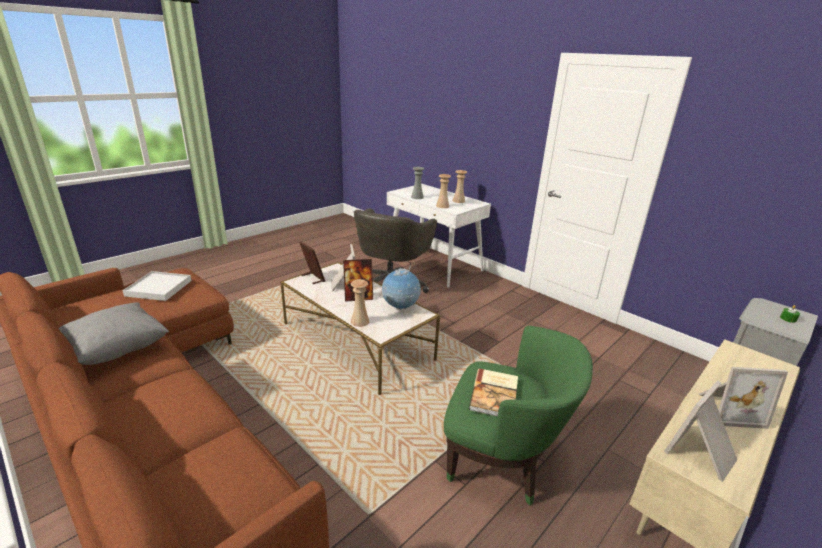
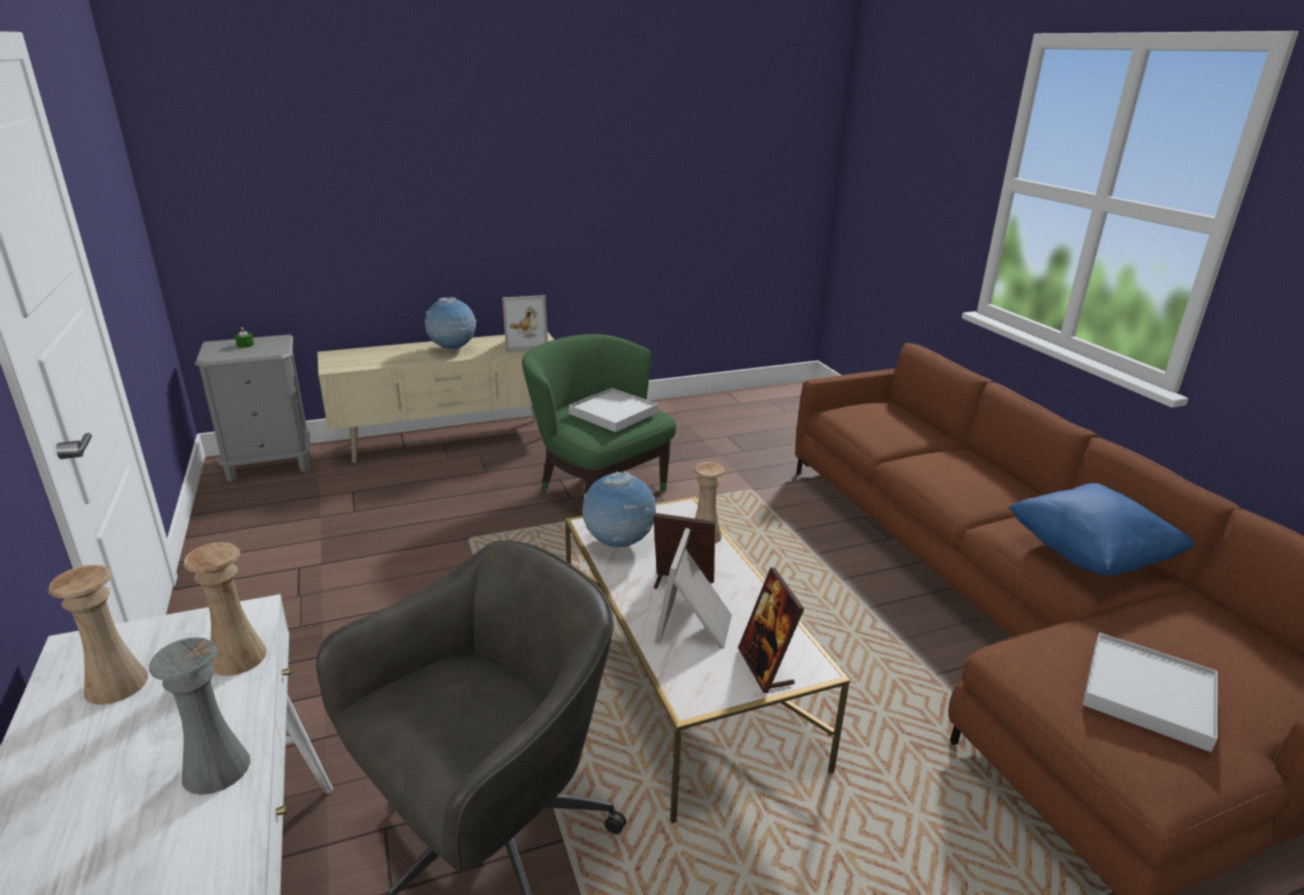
camera: 155 degrees left, 0 degrees up
grey pillow [58,302,169,365] -> blue pillow [1008,483,1195,576]
book [469,368,518,417] -> white tray [569,388,658,432]
picture frame [699,367,788,429] -> globe [425,297,476,351]

